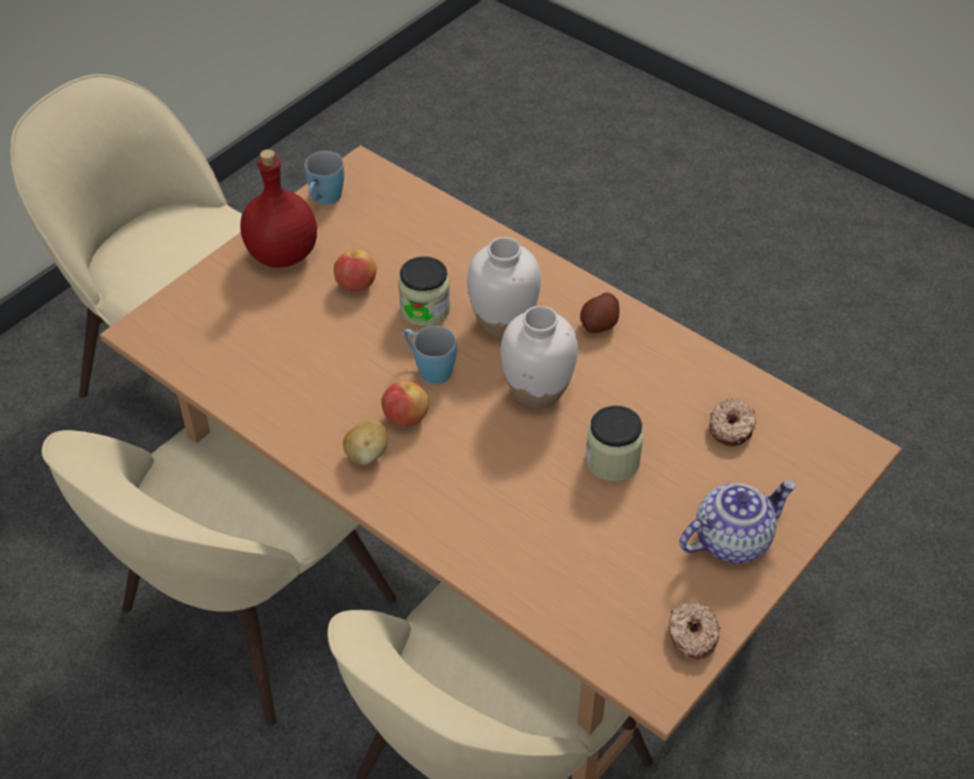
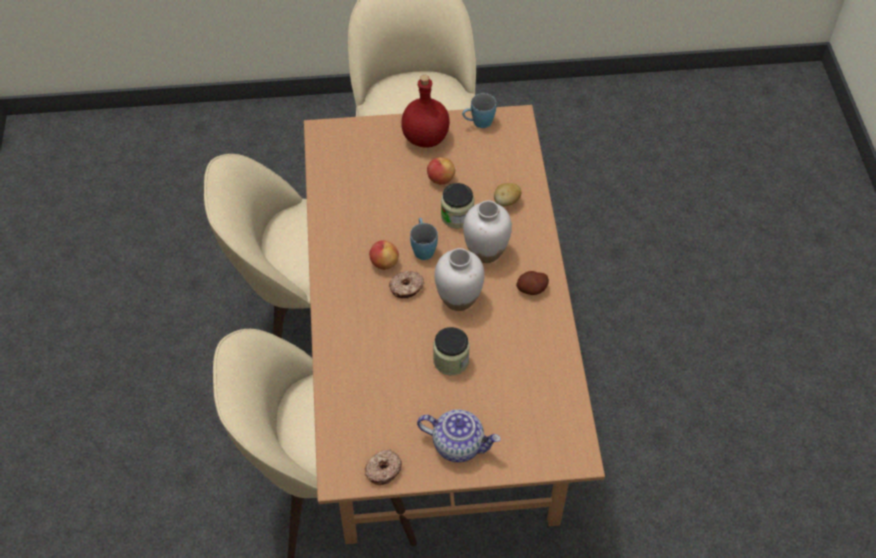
camera: 45 degrees right, 5 degrees up
potato [343,419,388,465] -> potato moved to [494,183,521,206]
donut [709,398,756,446] -> donut moved to [389,271,424,298]

